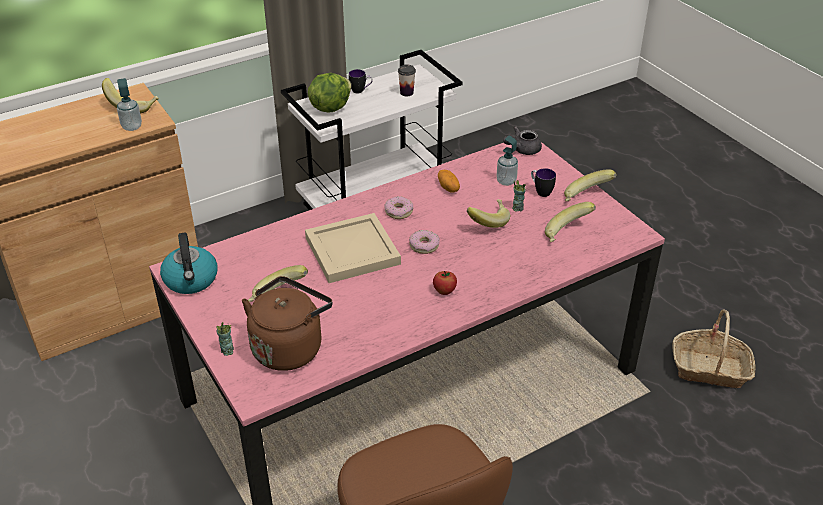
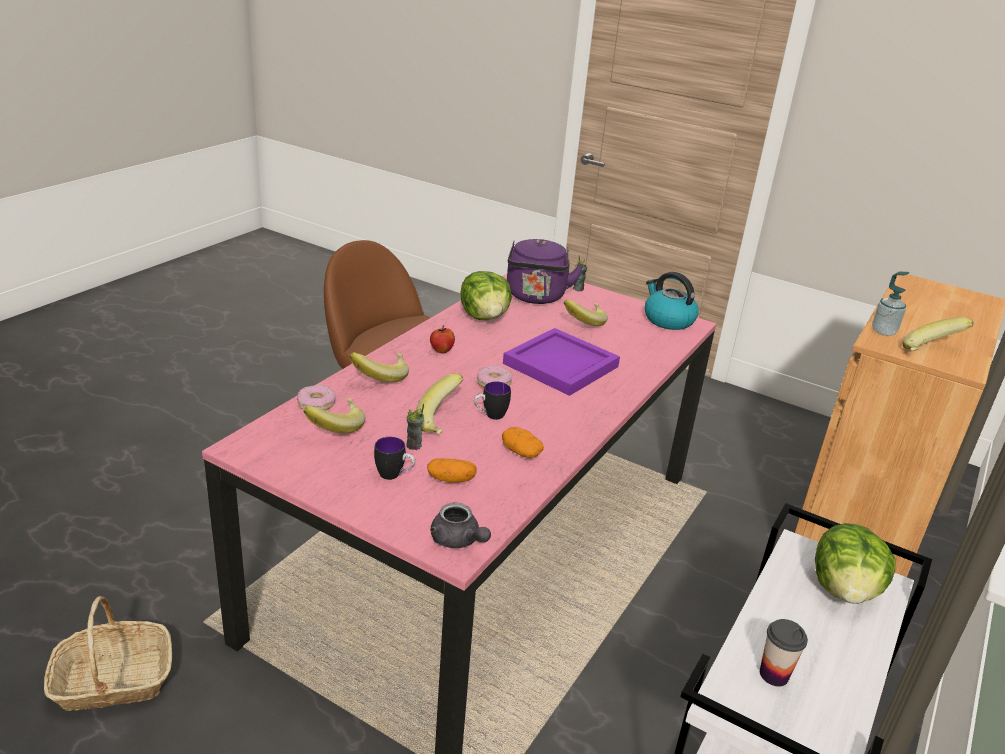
camera: 150 degrees right, 10 degrees down
brown kettle [242,276,332,371] -> purple kettle [507,239,584,304]
beige tray [305,213,401,283] -> purple tray [503,328,620,396]
mug [349,69,373,93] -> mug moved to [474,381,511,420]
donut [385,196,413,219] -> donut moved to [297,385,336,410]
soap dispenser [496,136,518,186] -> potato [427,458,477,483]
grey teapot [503,126,542,155] -> grey teapot turned 105 degrees clockwise [430,503,491,548]
banana [564,169,616,201] -> banana moved to [350,352,409,382]
none -> lettuce [460,271,512,320]

